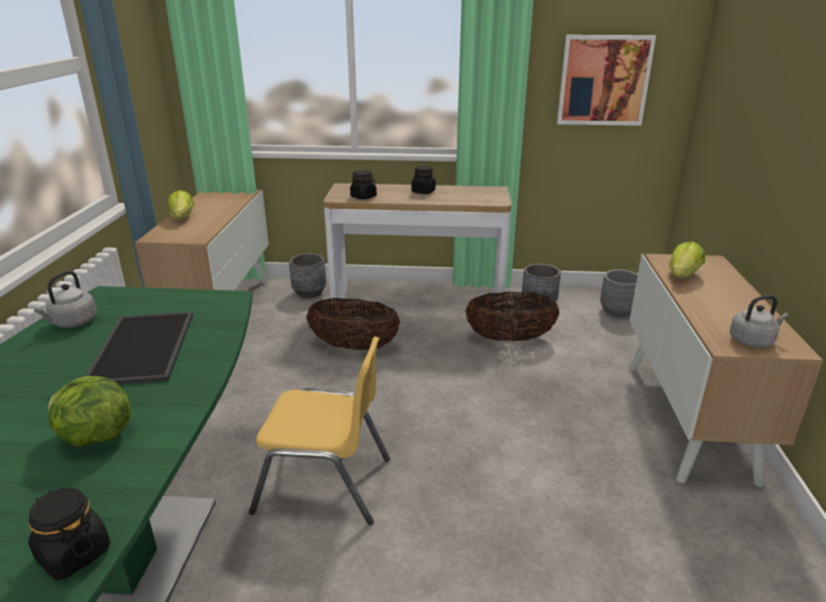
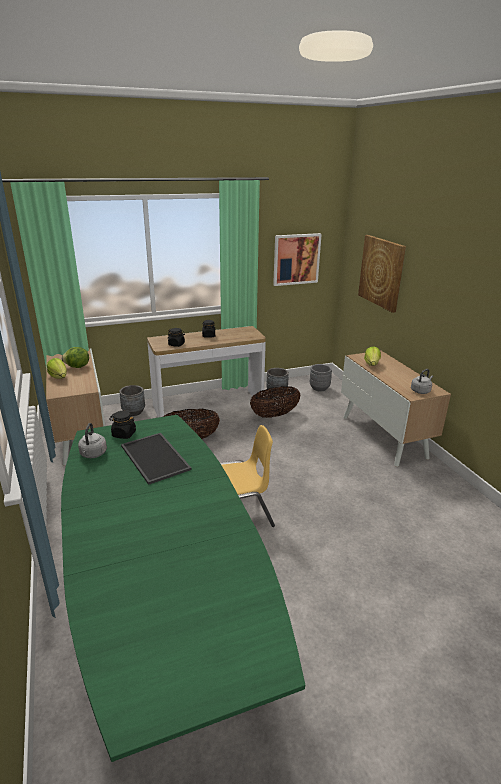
camera: 25 degrees left, 0 degrees up
black jar [28,488,110,580] -> black jar moved to [109,411,136,439]
lettuce [48,376,131,446] -> lettuce moved to [61,347,89,368]
none -> picture [358,235,406,313]

